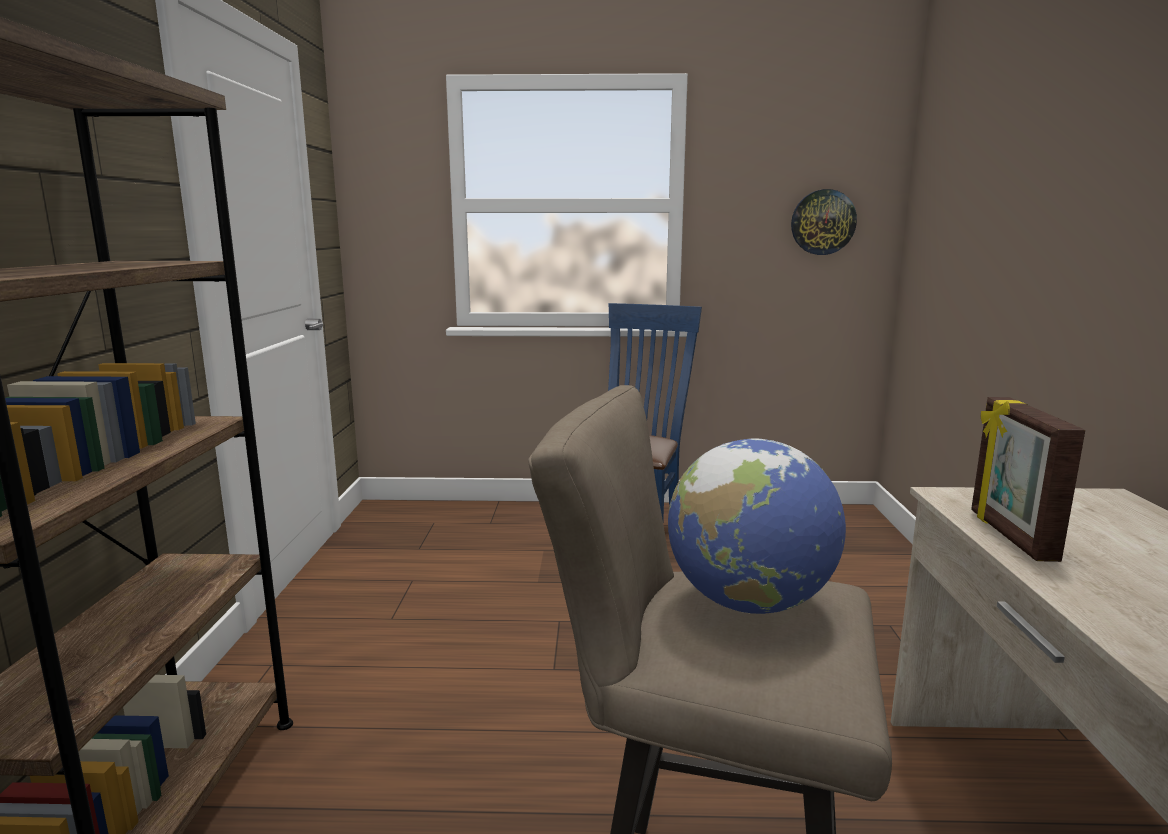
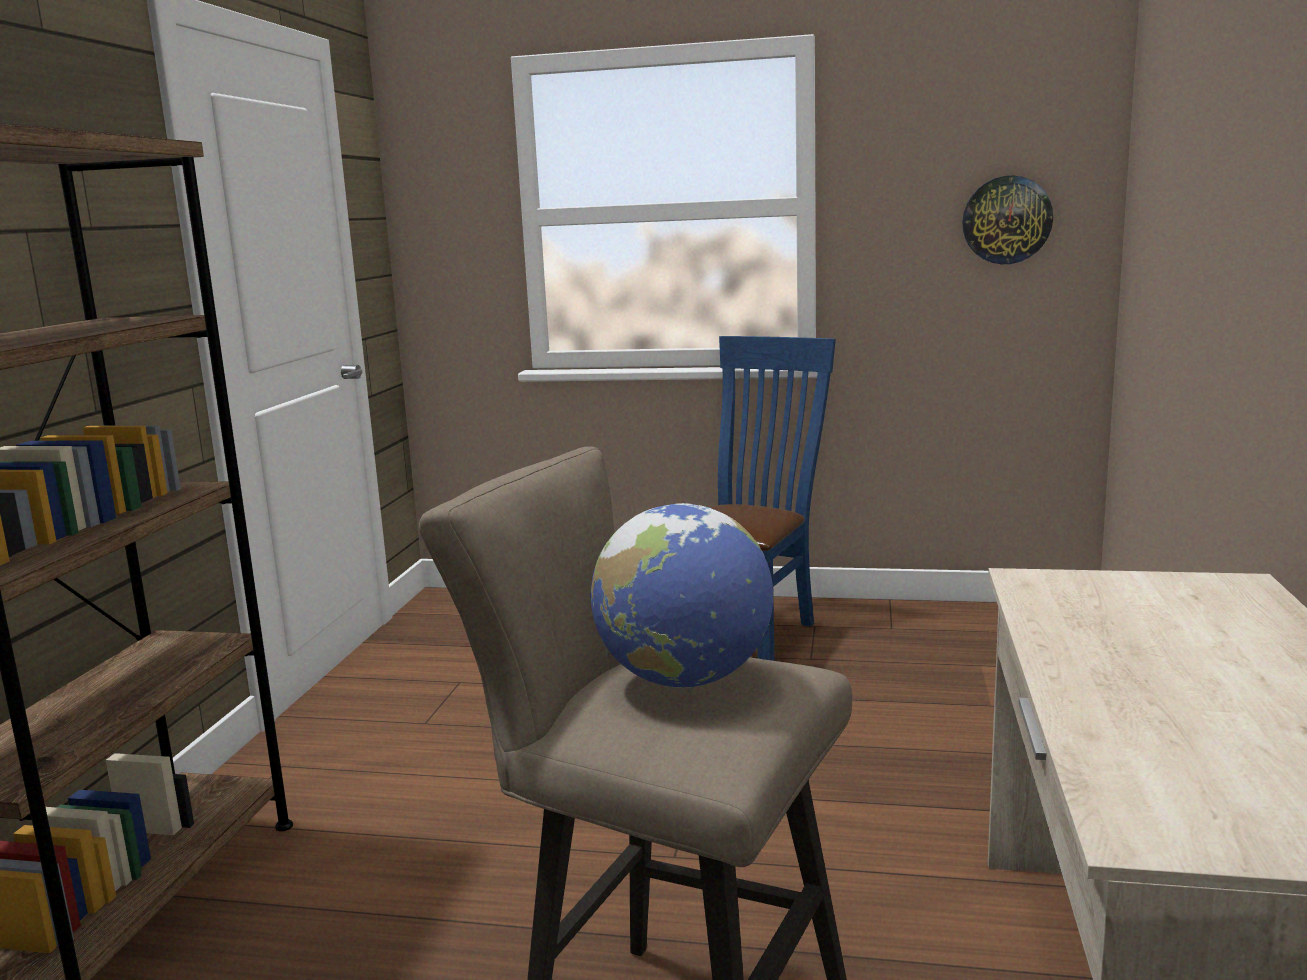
camera: 10 degrees right, 0 degrees up
picture frame [971,397,1085,562] -> none

